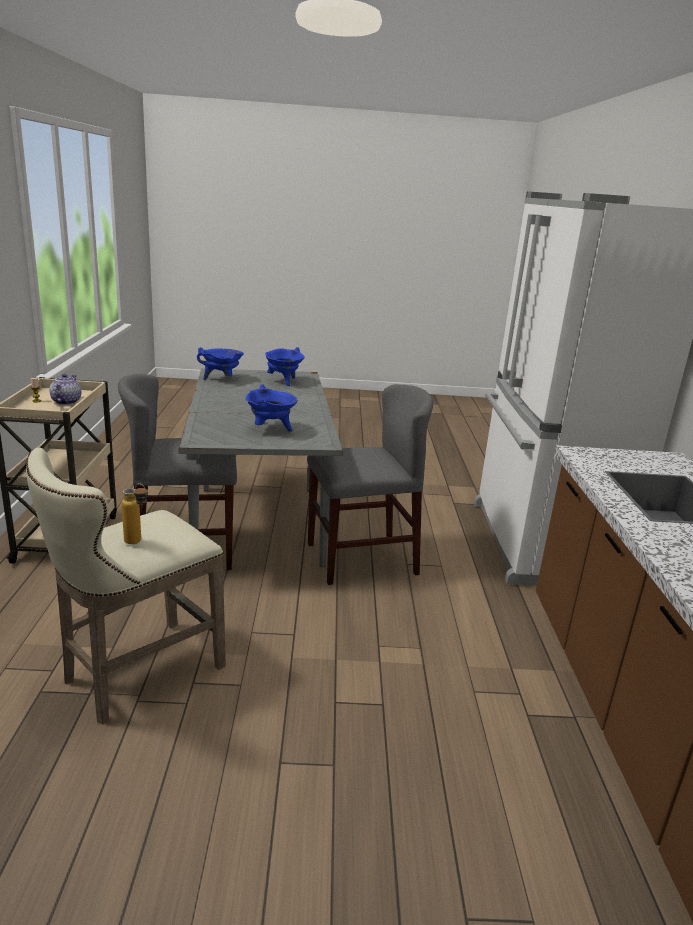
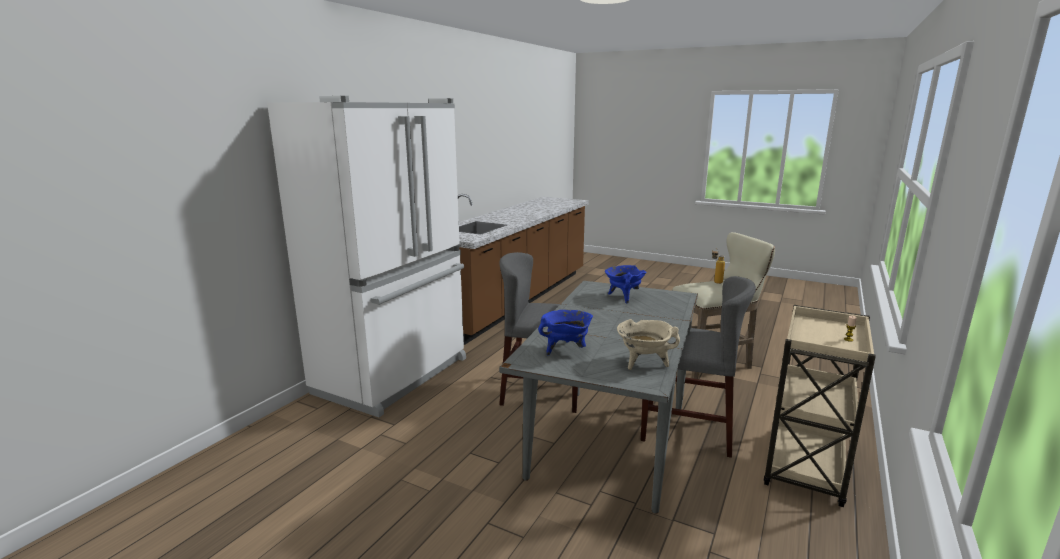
camera: 150 degrees left, 5 degrees down
teapot [49,374,81,405] -> none
blue cooking pot [197,347,244,380] -> beige cooking pot [617,319,680,370]

